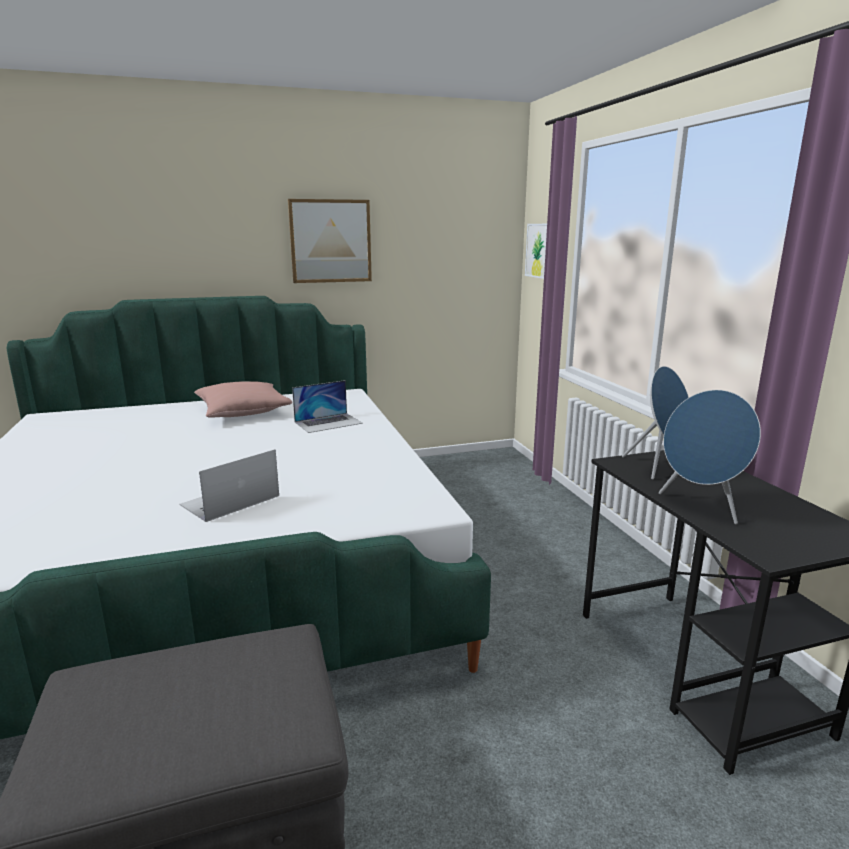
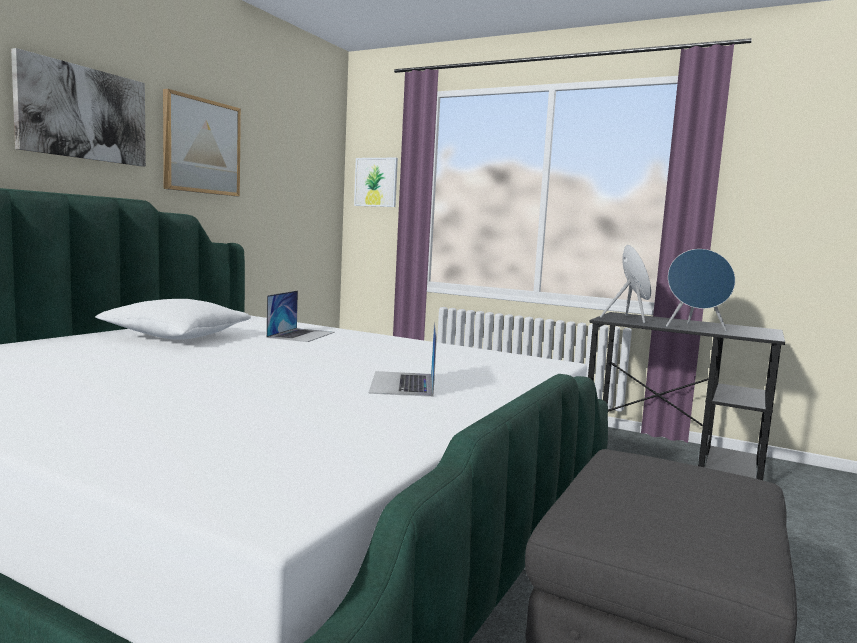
camera: 45 degrees left, 10 degrees down
pink pillow [194,381,293,418] -> white pillow [95,299,251,340]
none -> picture [11,48,146,166]

